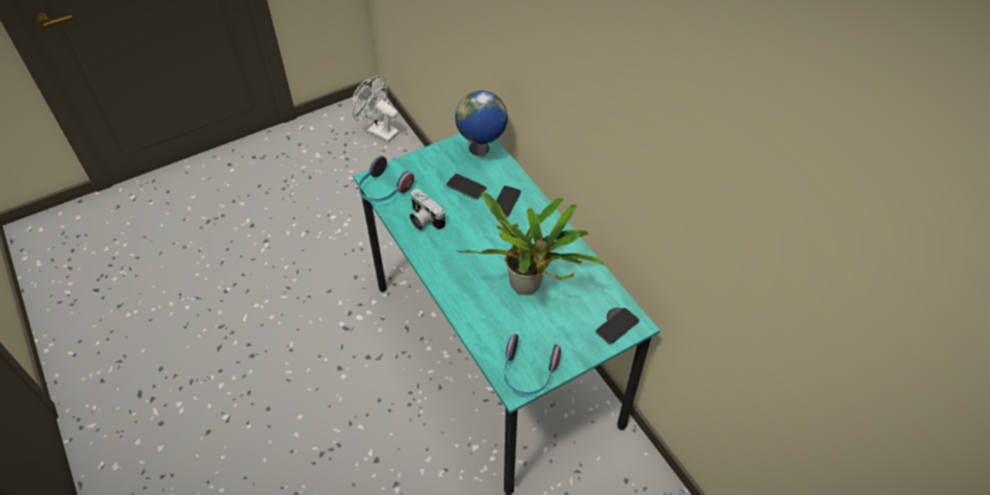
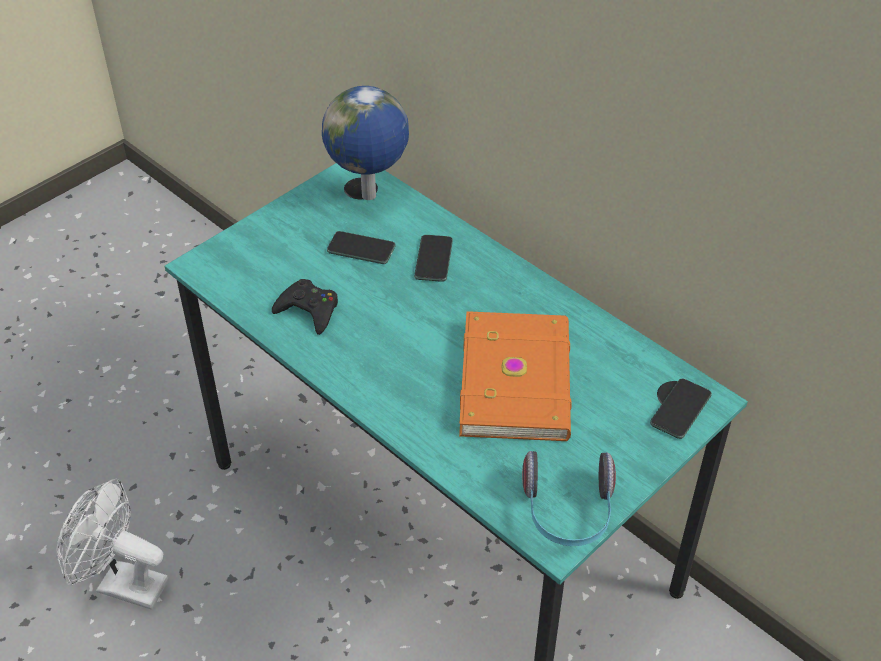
camera: 15 degrees left, 5 degrees down
white fan [351,75,399,142] -> white fan moved to [56,479,169,610]
headphones [358,156,414,202] -> none
camera [410,189,445,230] -> black game controller [272,279,338,335]
potted plant [457,193,604,295] -> orange book [459,311,571,441]

